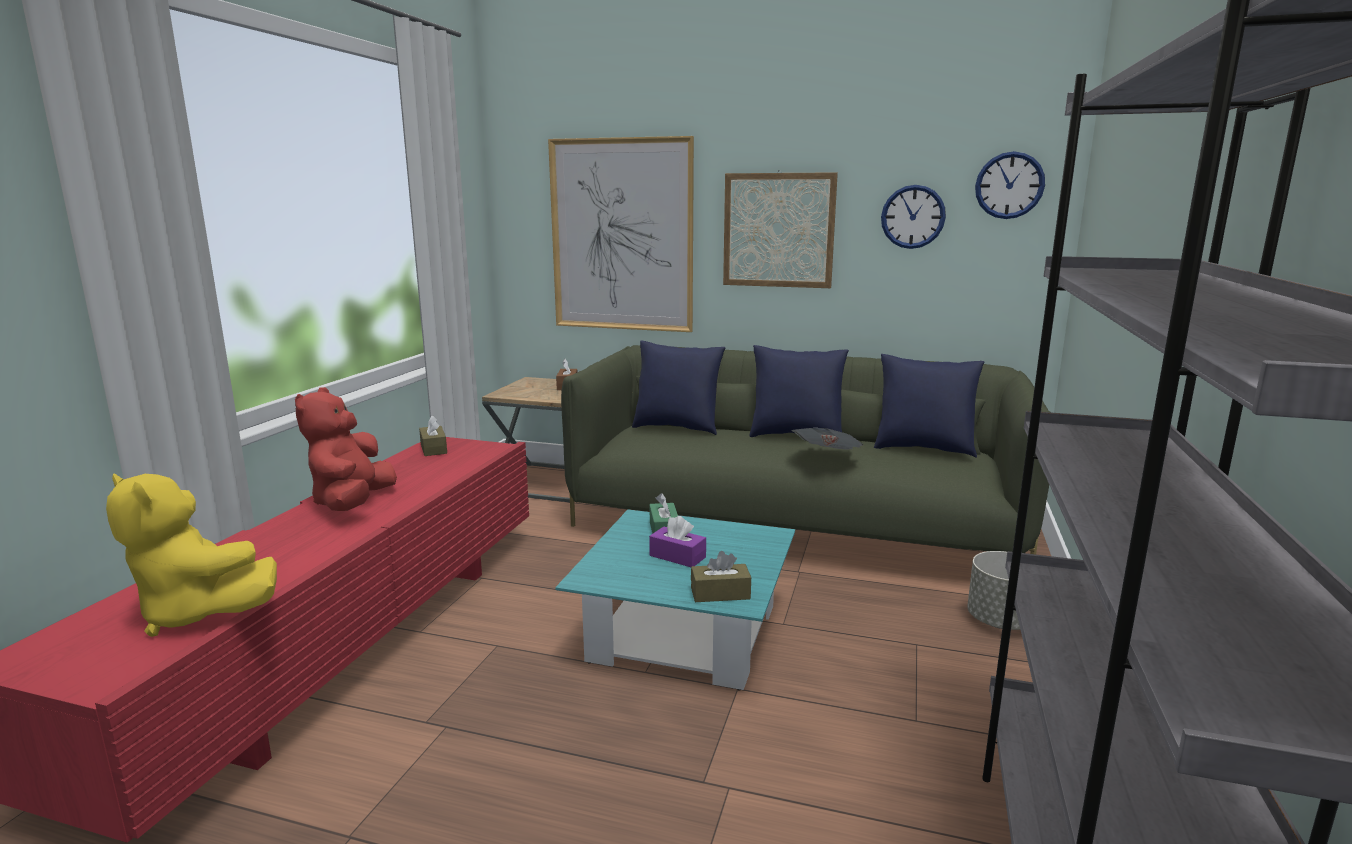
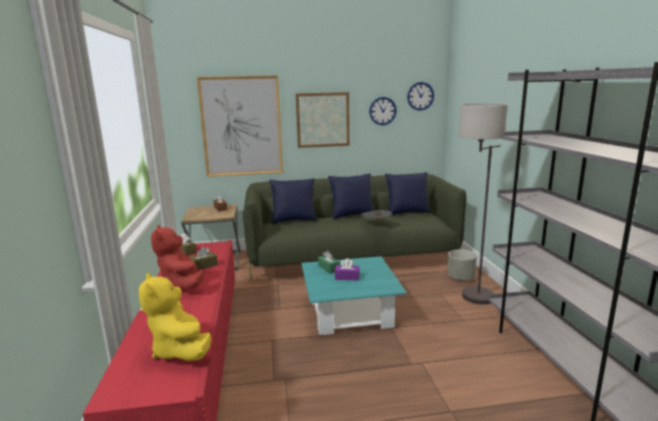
camera: 25 degrees left, 0 degrees up
yellow plush toy [106,474,277,637] -> yellow plush toy turned 60 degrees clockwise [139,273,212,361]
brown tissue box [691,551,751,602] -> brown tissue box moved to [189,247,218,270]
none -> grey floor lamp [459,103,508,305]

